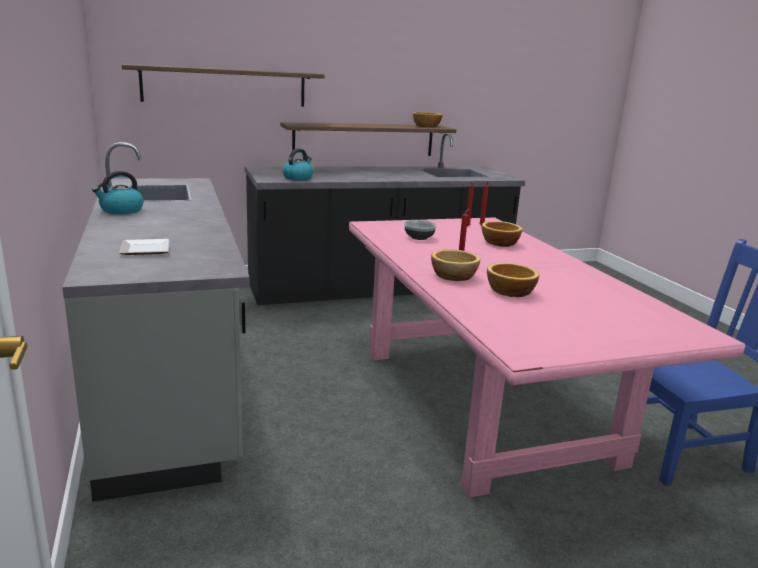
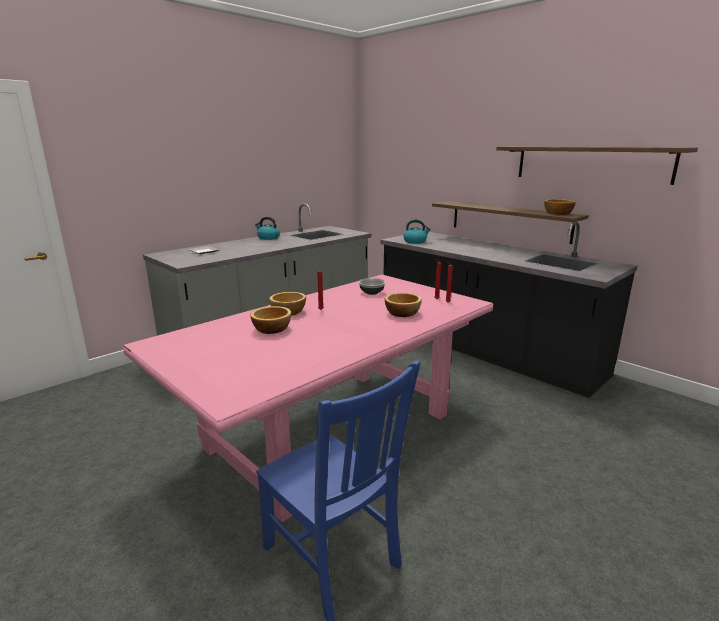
camera: 65 degrees right, 0 degrees up
shelf [122,64,325,107] -> shelf moved to [496,147,698,185]

